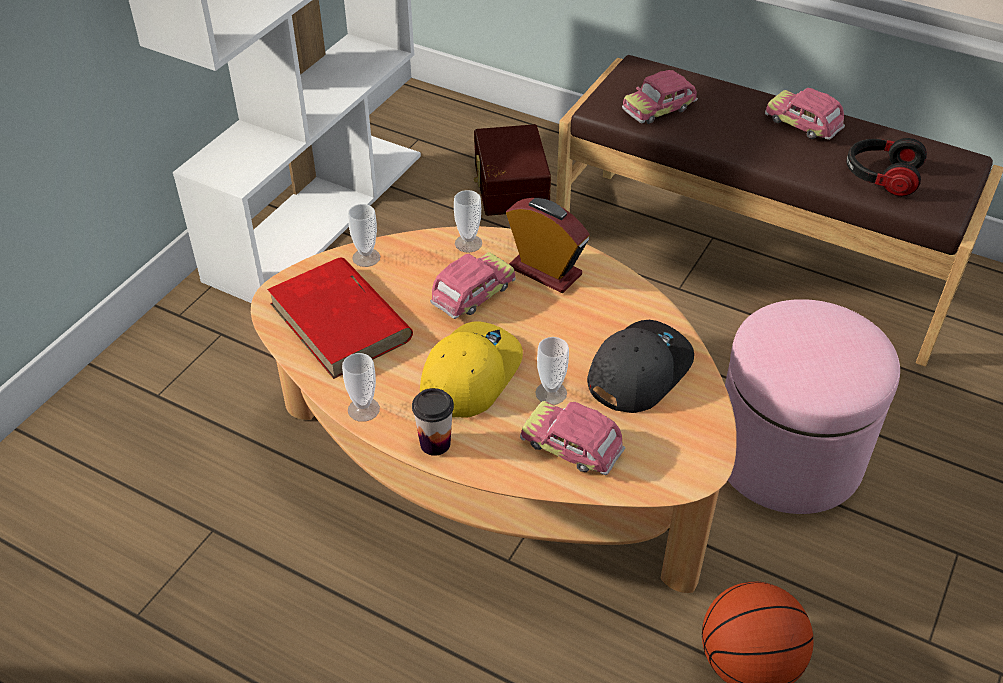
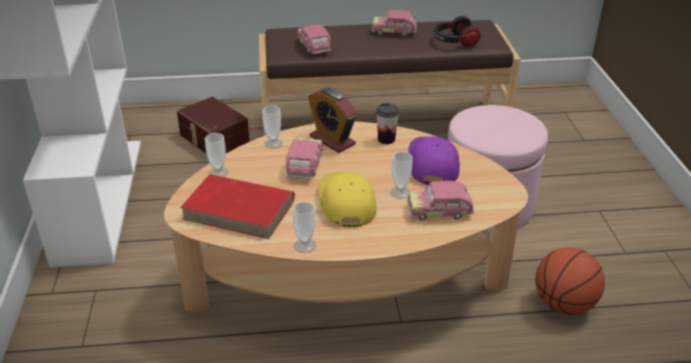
camera: 35 degrees left, 10 degrees down
cup [412,388,454,456] -> cup moved to [376,103,399,144]
alarm clock [506,198,590,293] -> alarm clock turned 135 degrees counterclockwise [308,88,357,153]
grey cap [587,320,694,413] -> purple cap [408,137,460,185]
toy car [622,70,698,124] -> toy car turned 135 degrees clockwise [297,25,331,54]

